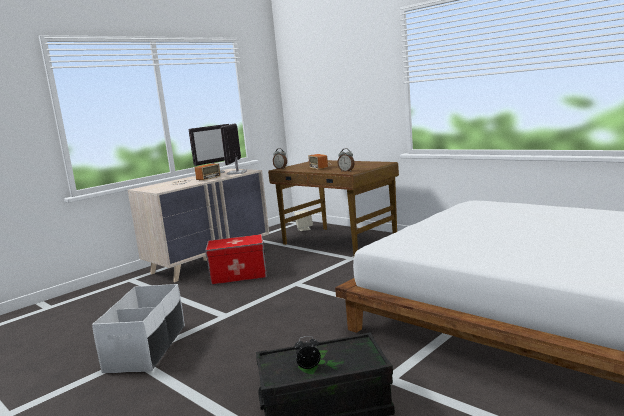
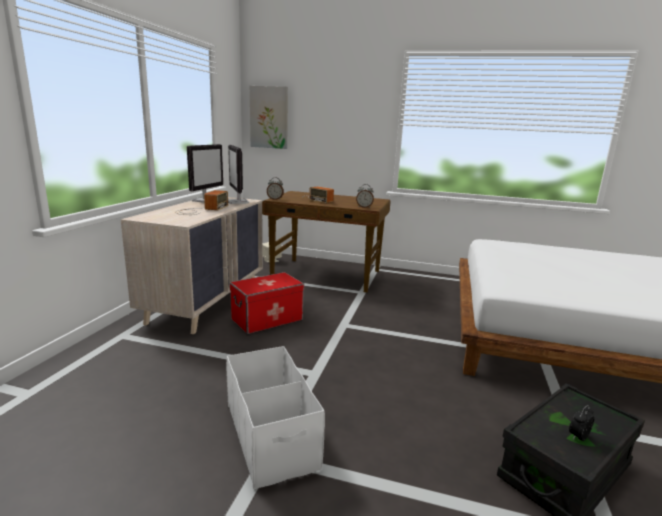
camera: 30 degrees left, 5 degrees up
none -> picture [250,86,288,149]

